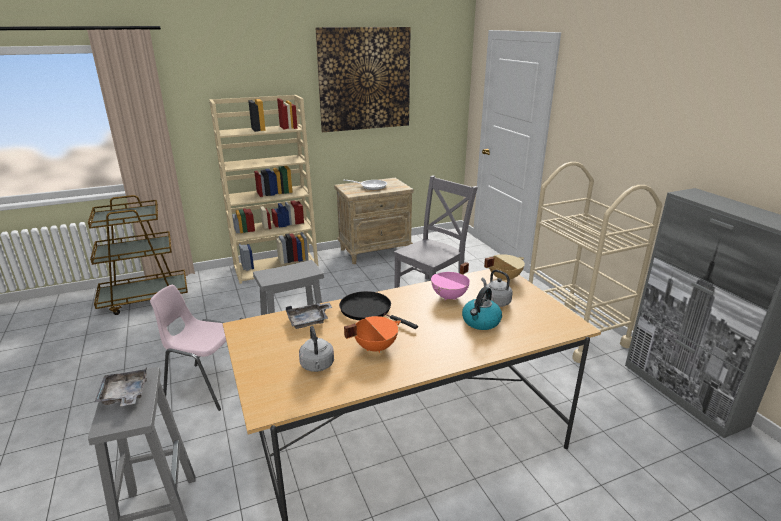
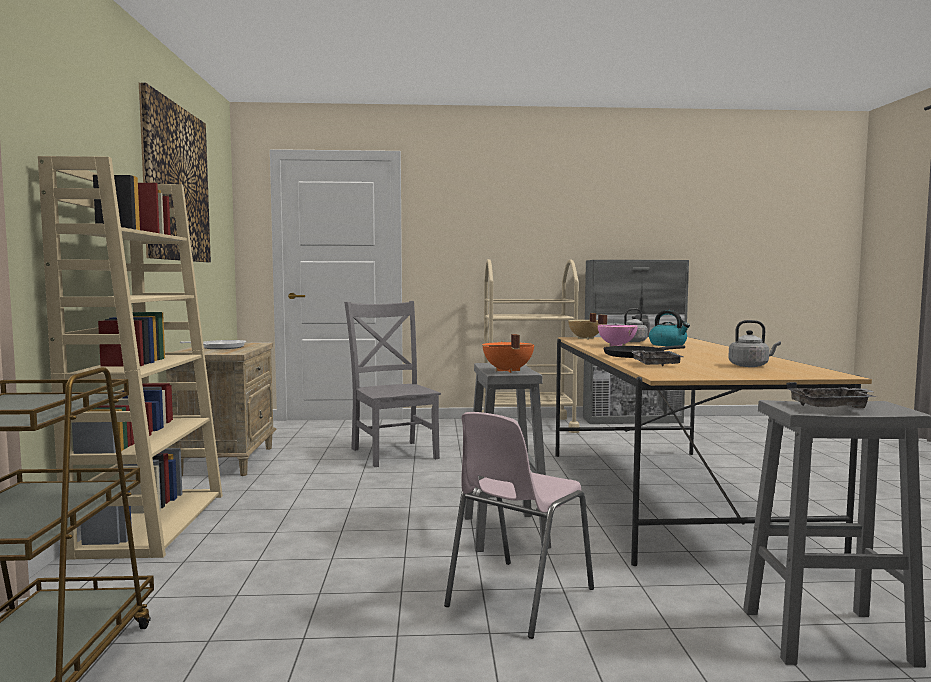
camera: 70 degrees left, 20 degrees down
orange cooking pot [344,316,401,353] -> orange cooking pot moved to [482,334,534,373]

